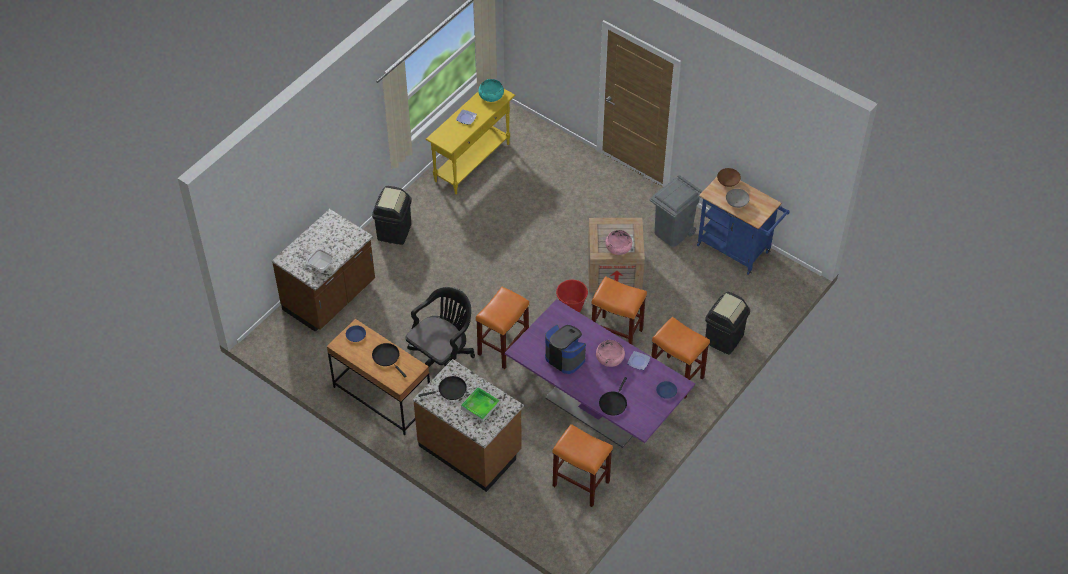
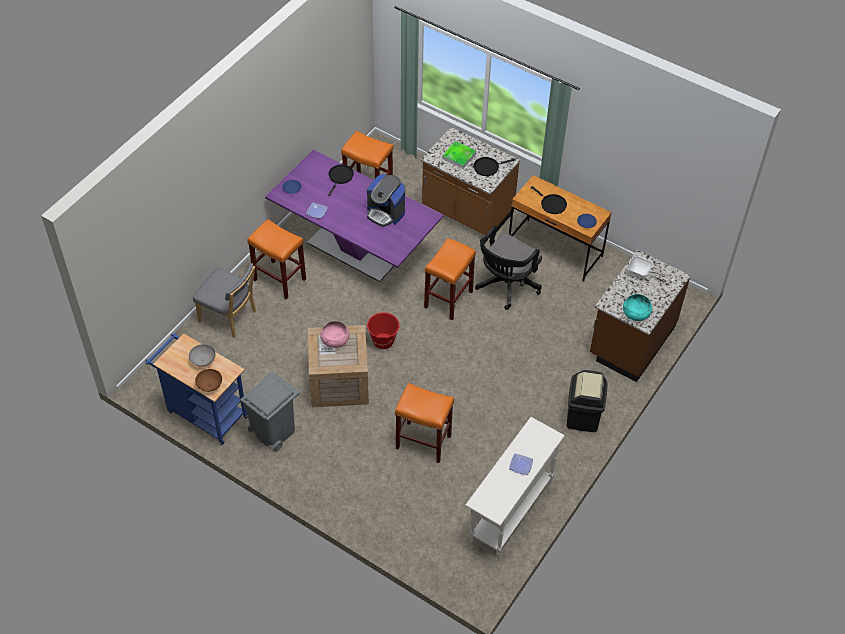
camera: 175 degrees right, 0 degrees up
yellow console table [426,89,515,194] -> white console table [465,417,565,558]
turquoise bowl [478,79,504,102] -> turquoise bowl moved to [623,294,652,321]
orange stool [592,276,647,344] -> orange stool moved to [395,383,454,463]
pink bowl [596,340,625,367] -> none
black trash can [705,292,750,355] -> grey chair [193,263,256,338]

